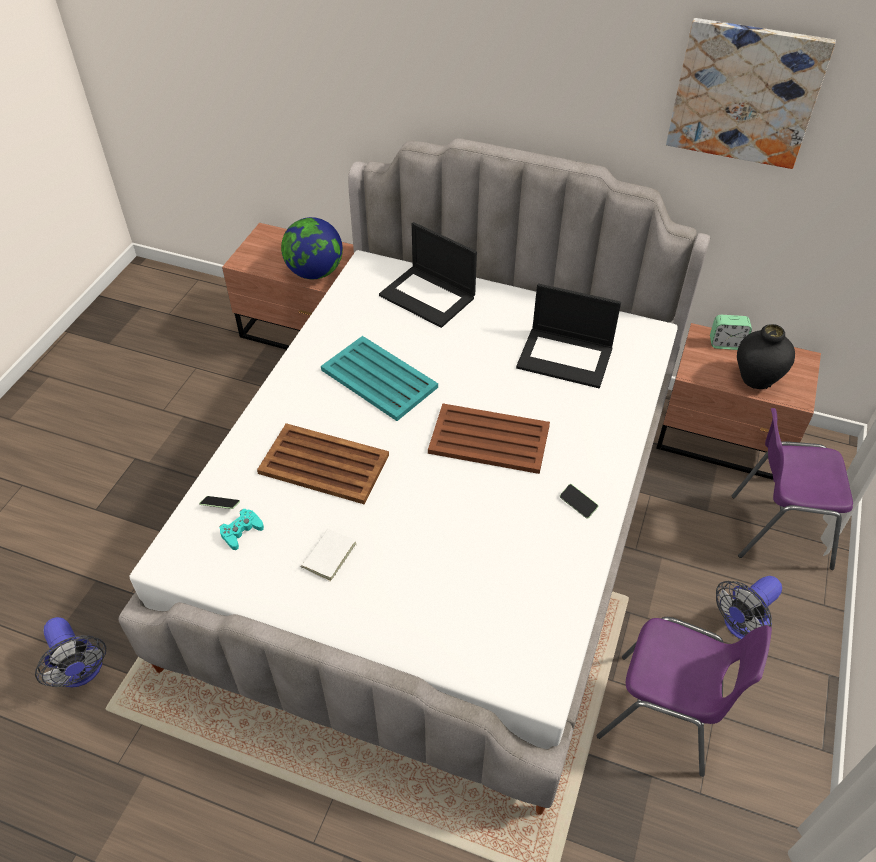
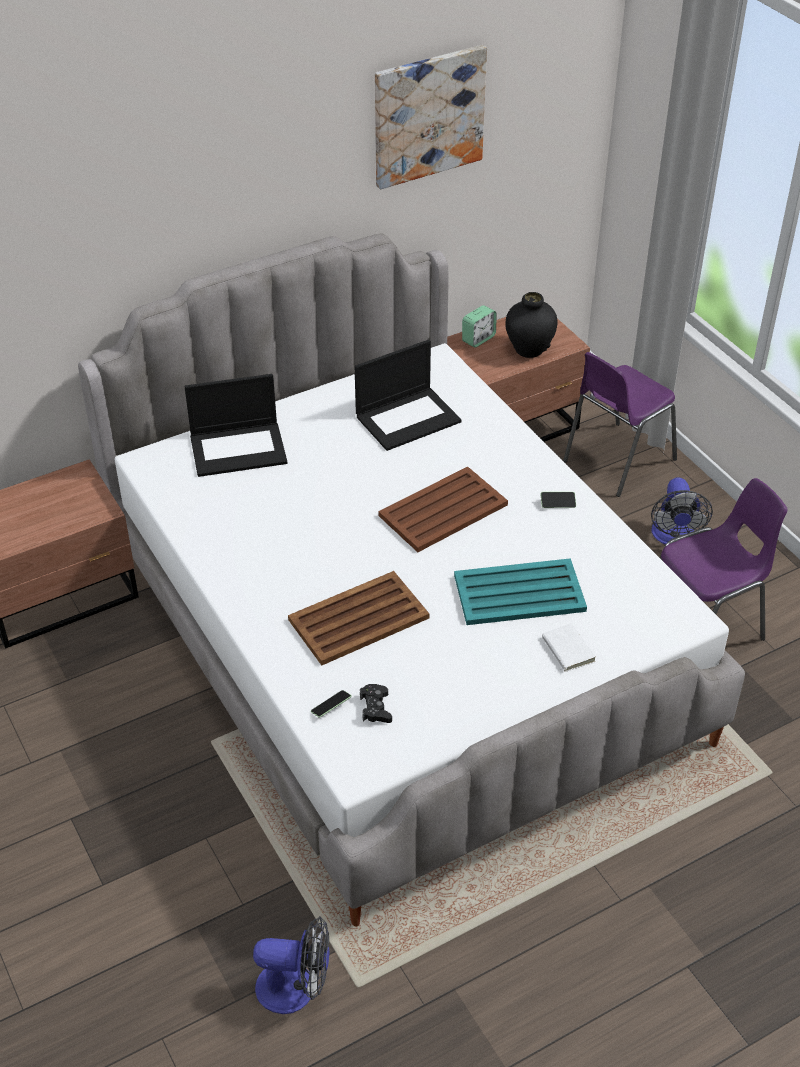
camera: 50 degrees left, 5 degrees down
turquoise game controller [219,509,264,550] -> black game controller [360,684,392,723]
globe [281,217,343,279] -> none
white book [292,528,357,582] -> white book moved to [542,623,596,672]
turquoise tray [321,336,438,421] -> turquoise tray moved to [454,558,587,625]

